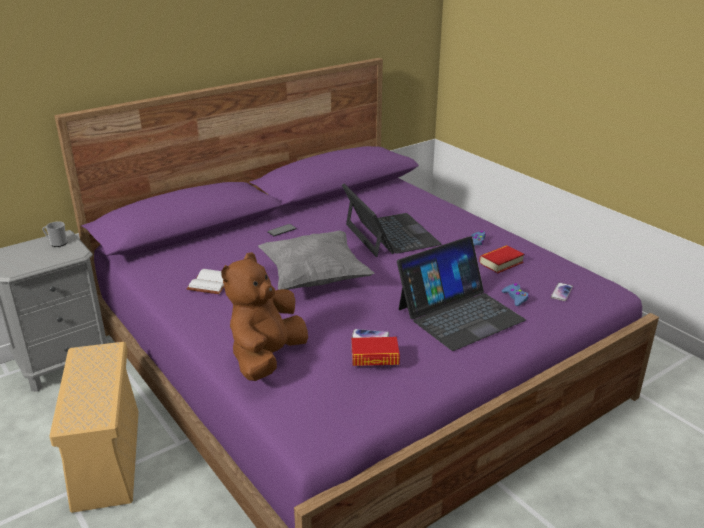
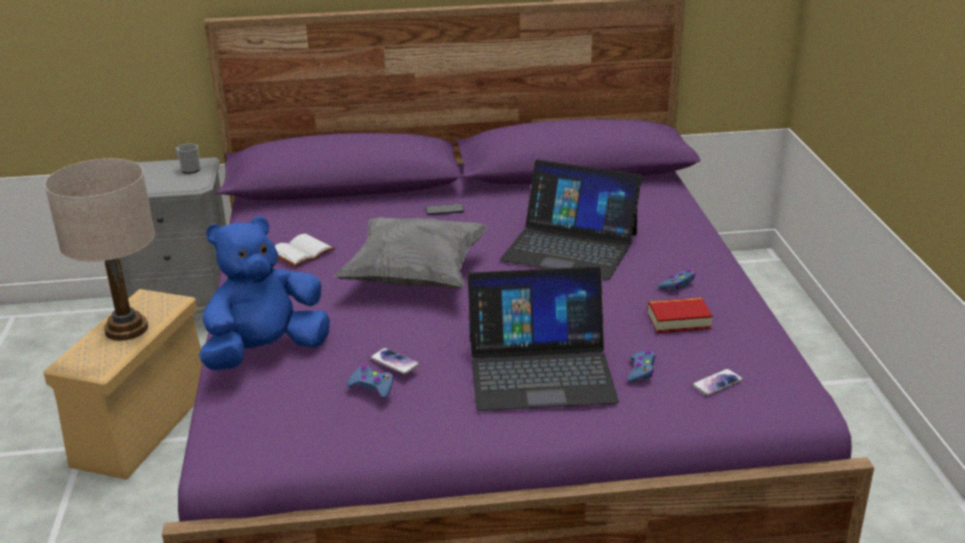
camera: 30 degrees right, 0 degrees up
brown plush toy [221,252,308,381] -> blue plush toy [199,216,330,370]
laptop [342,184,441,257] -> laptop turned 105 degrees clockwise [500,160,642,280]
book [351,337,400,366] -> blue game controller [347,365,394,398]
none -> beige table lamp [44,159,155,341]

